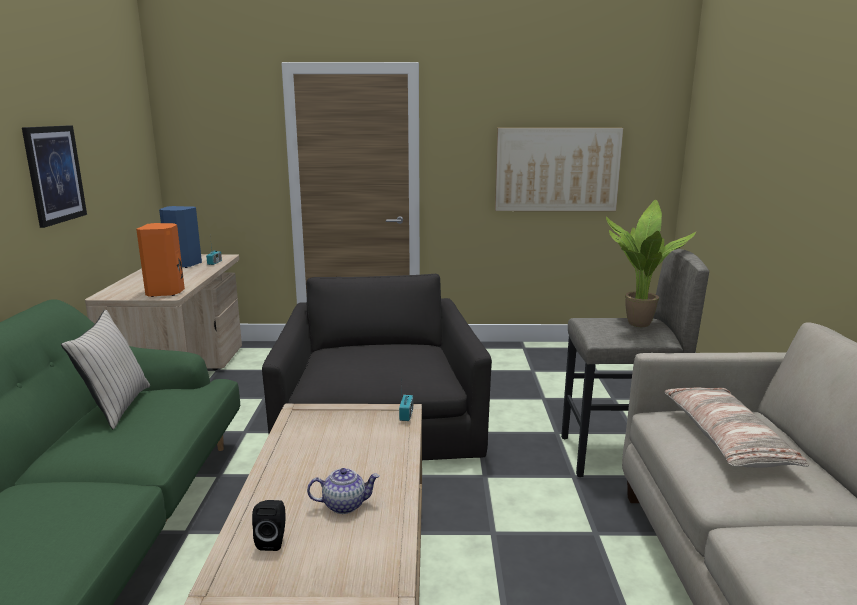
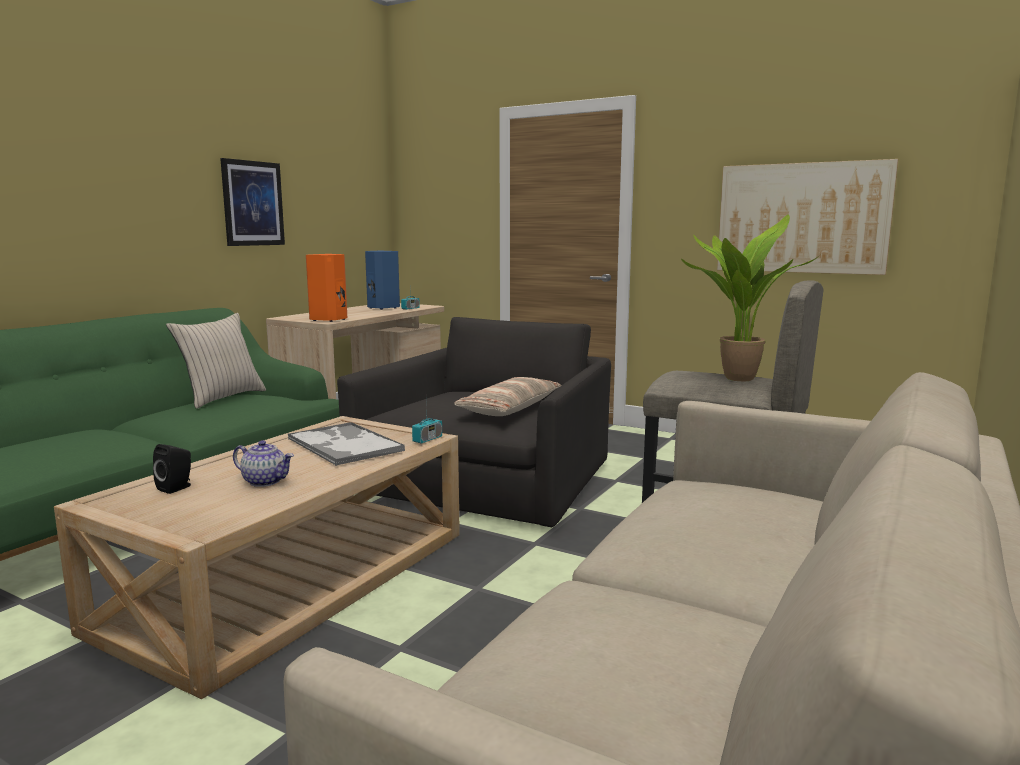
camera: 30 degrees right, 5 degrees down
pillow [664,388,809,468] -> pillow moved to [454,377,562,416]
none -> tray [287,422,405,466]

